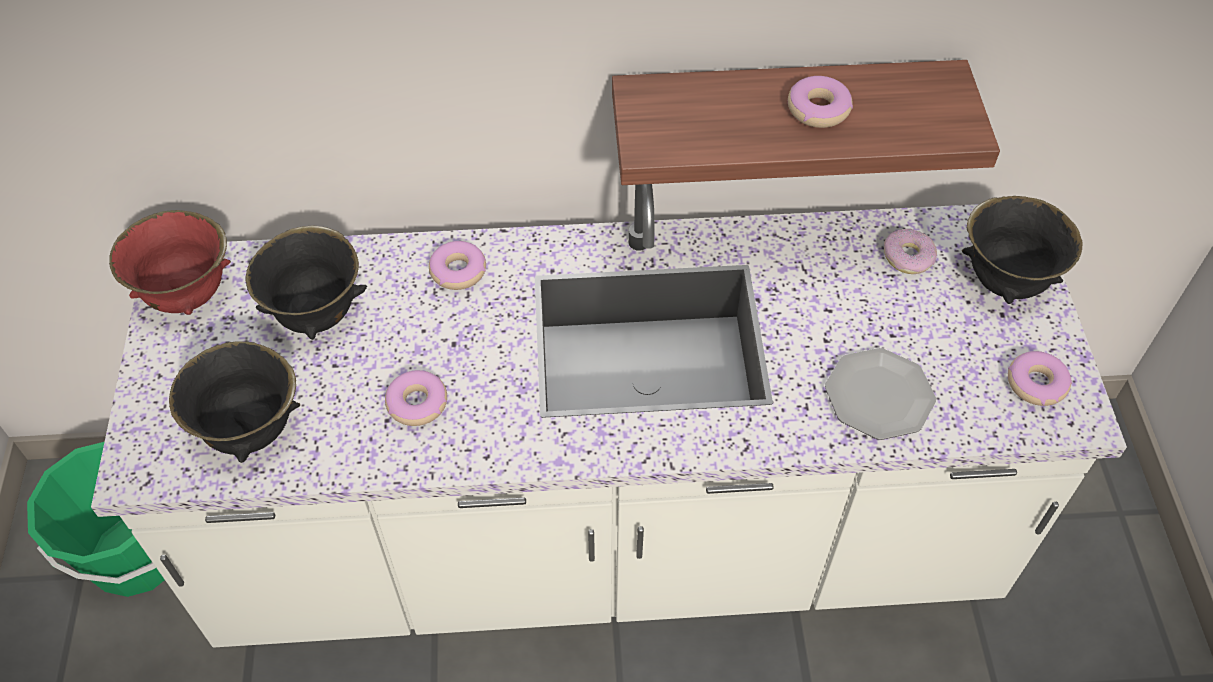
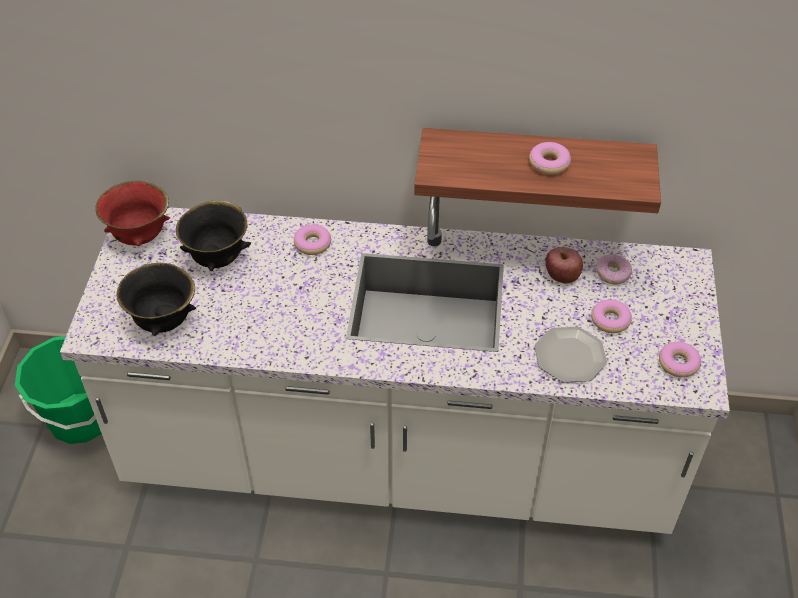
camera: 10 degrees right, 5 degrees down
donut [385,370,447,426] -> donut moved to [591,299,632,333]
black bowl [962,196,1082,304] -> none
none -> apple [545,247,583,283]

